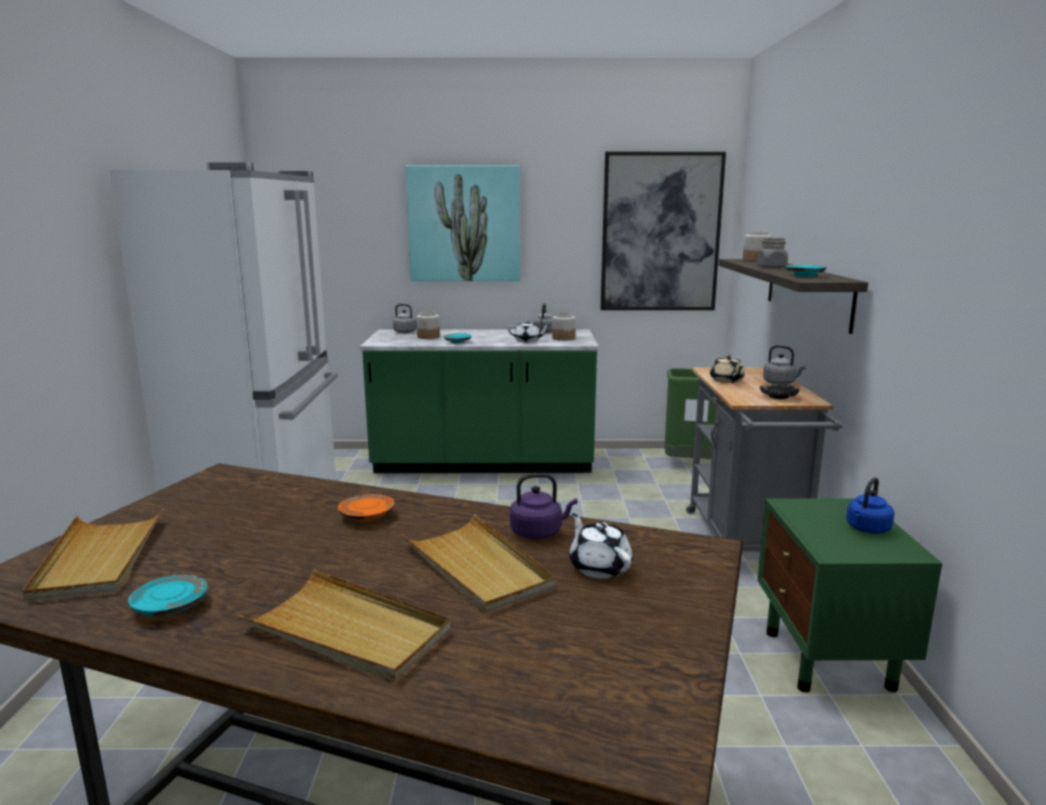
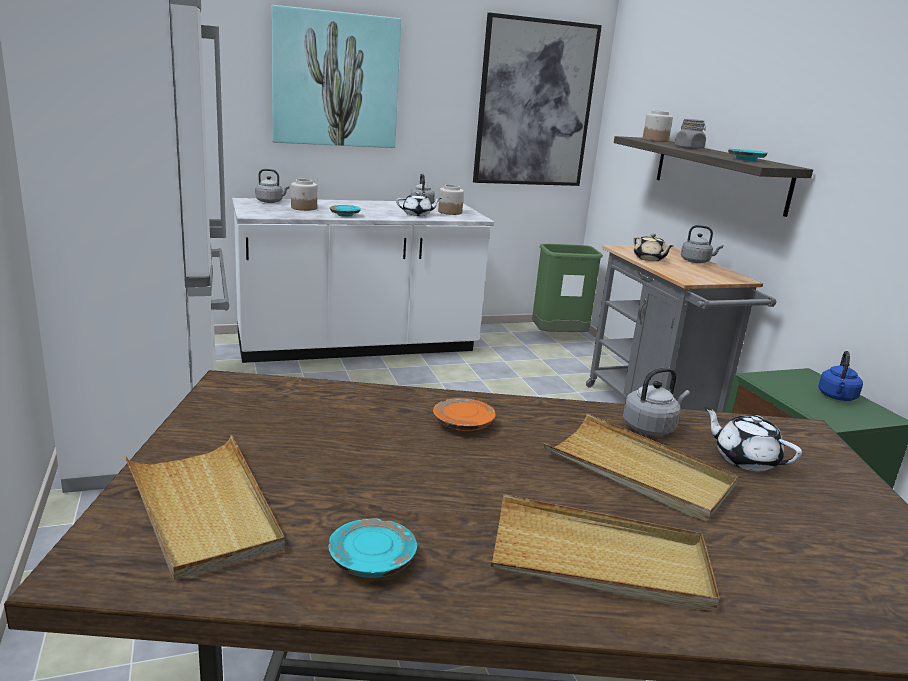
camera: 20 degrees left, 5 degrees up
green counter [360,329,599,473] -> white counter [232,198,494,363]
purple kettle [510,473,577,539] -> grey kettle [623,367,690,436]
black plate [760,384,799,399] -> none

